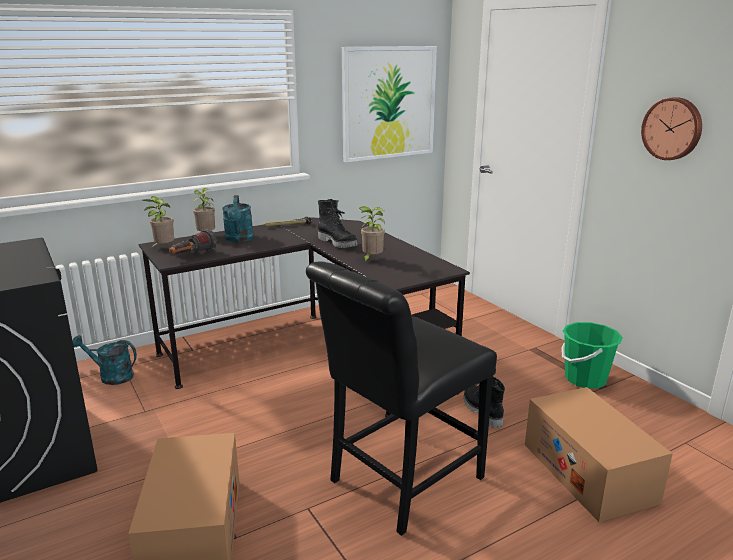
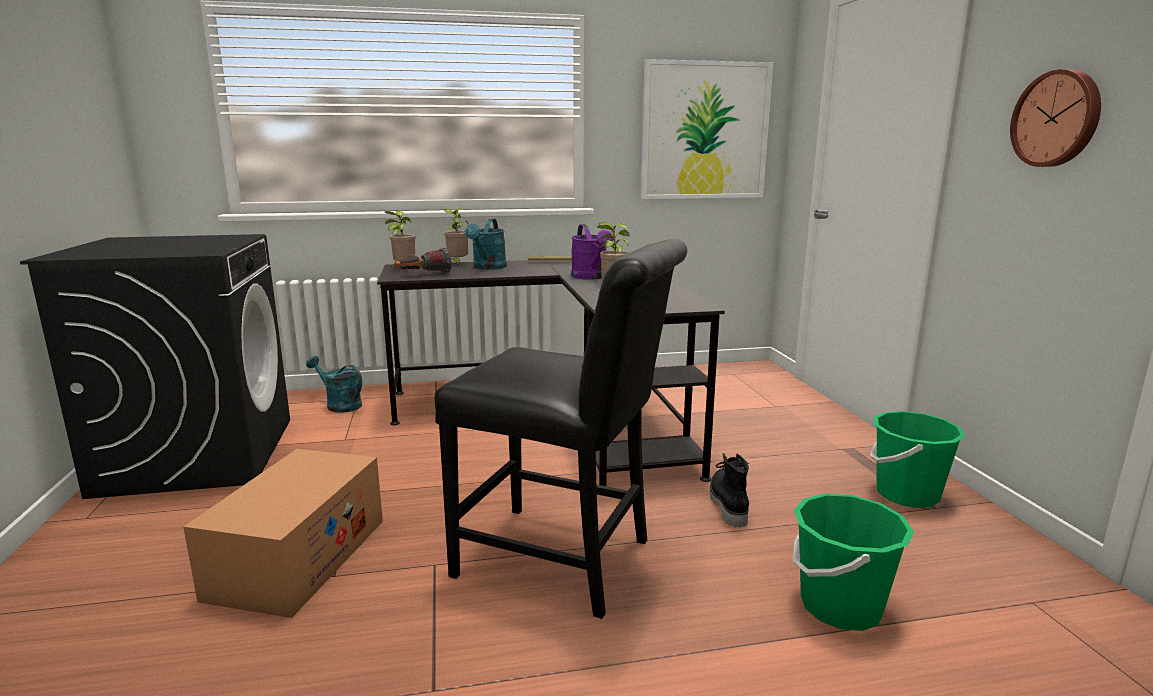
camera: 20 degrees right, 5 degrees down
black chair [306,261,497,536] -> black chair turned 135 degrees counterclockwise [435,239,687,619]
black boot [318,199,358,248] -> purple watering can [571,224,613,280]
cardboard box [525,387,673,522] -> green bucket [793,494,914,631]

